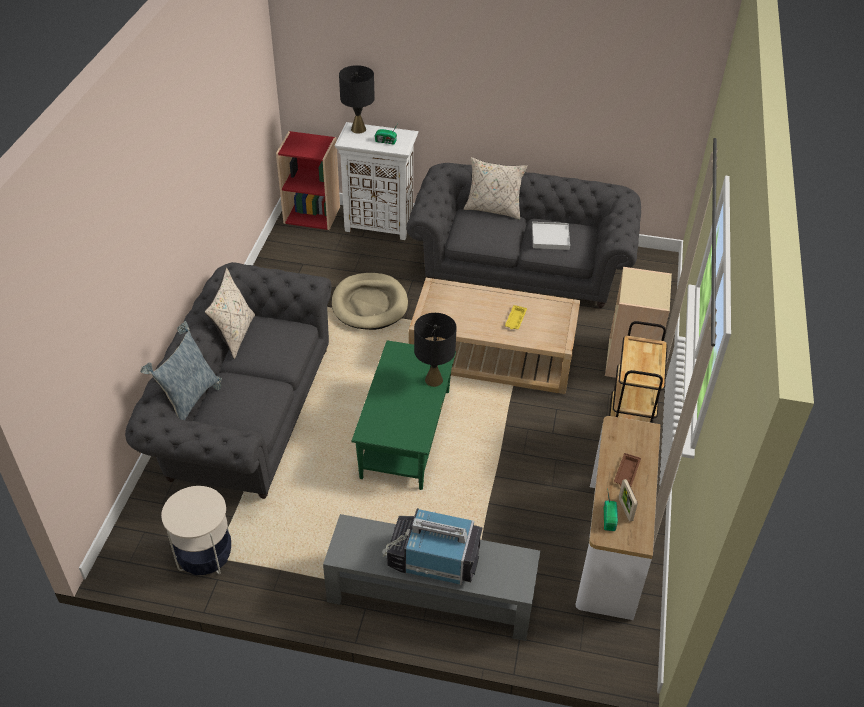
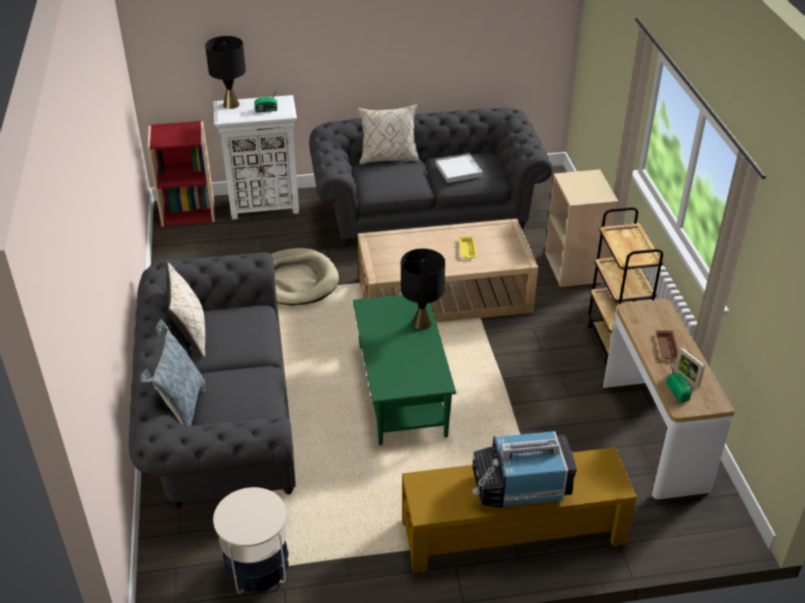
camera: 20 degrees left, 5 degrees down
grey tv stand [323,514,540,641] -> yellow tv stand [402,447,637,573]

